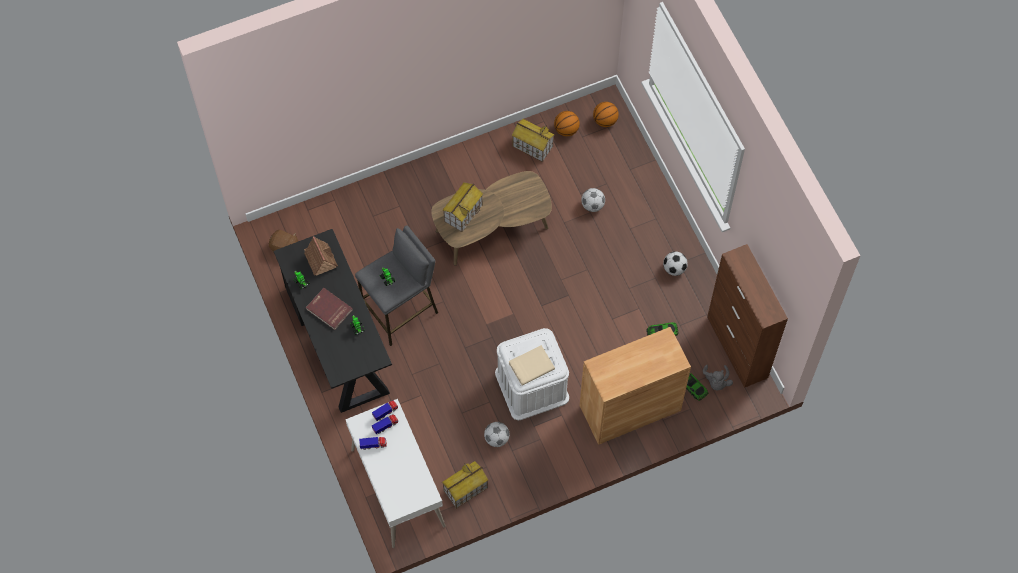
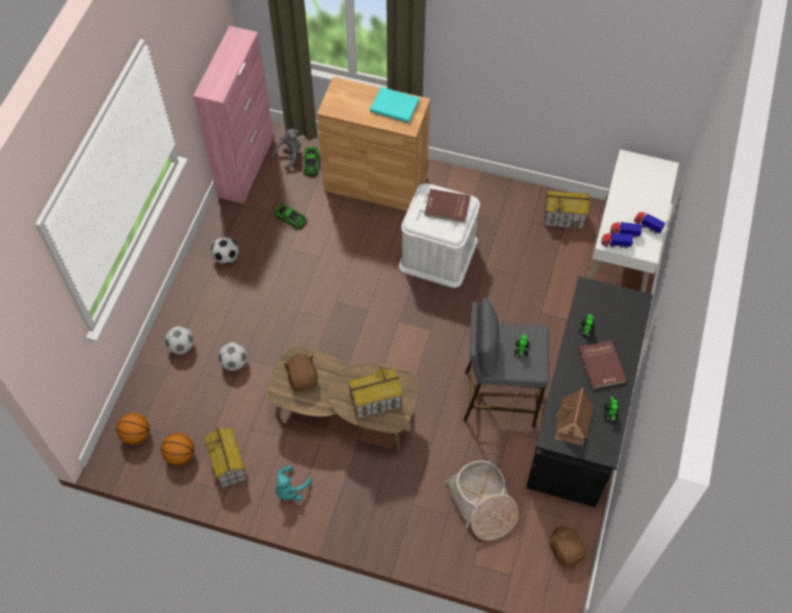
camera: 140 degrees left, 5 degrees down
football [484,422,510,447] -> football moved to [165,326,194,354]
beige book [509,345,555,386] -> red book [424,189,471,223]
brown cabinet [707,244,788,388] -> pink cabinet [193,26,274,204]
none -> turquoise plush toy [275,465,312,502]
none -> brown plush toy [283,354,318,391]
none -> turquoise book [370,87,419,123]
none -> basket [444,460,518,541]

